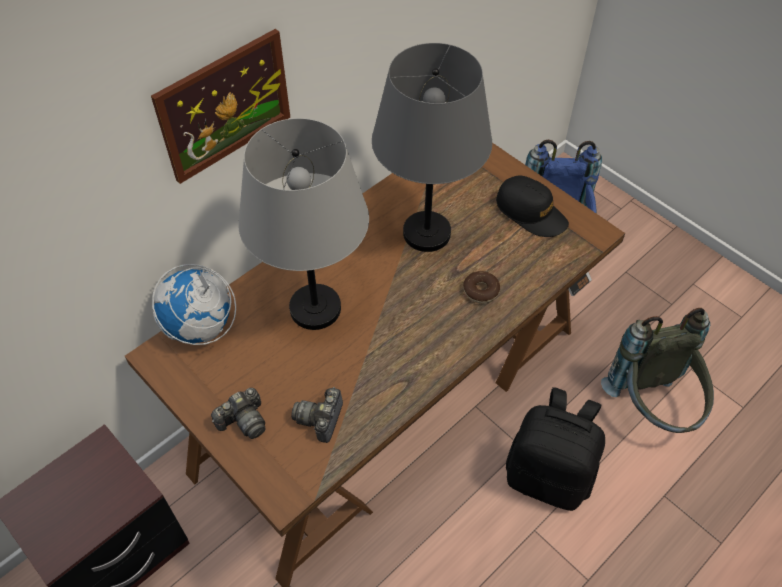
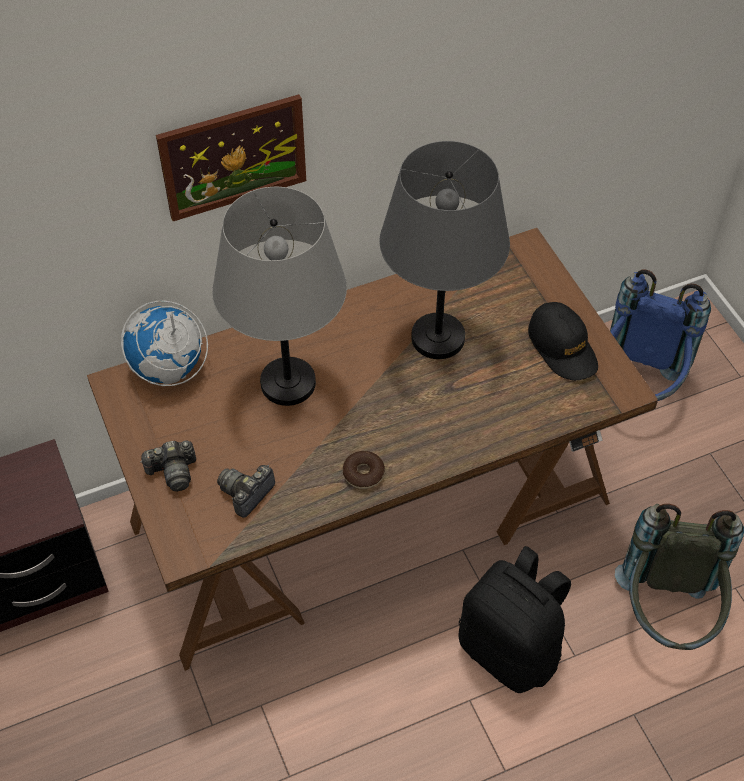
camera: 20 degrees right, 0 degrees up
donut [463,271,500,303] -> donut moved to [343,451,385,489]

